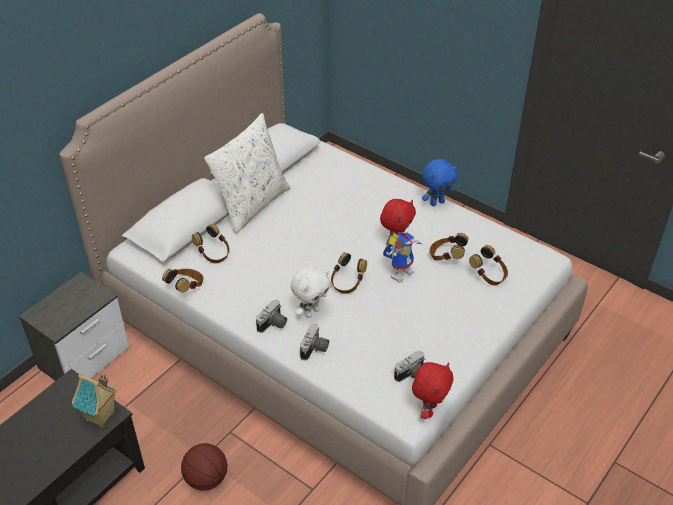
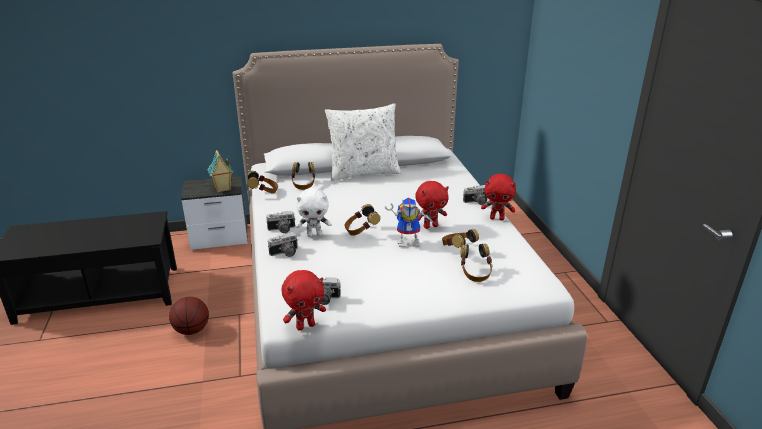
camera: 40 degrees right, 15 degrees down
toy house [72,374,117,427] -> toy house moved to [208,150,234,193]
blue plush toy [422,159,457,206] -> red plush toy [481,174,516,220]
none -> camera [463,185,487,205]

